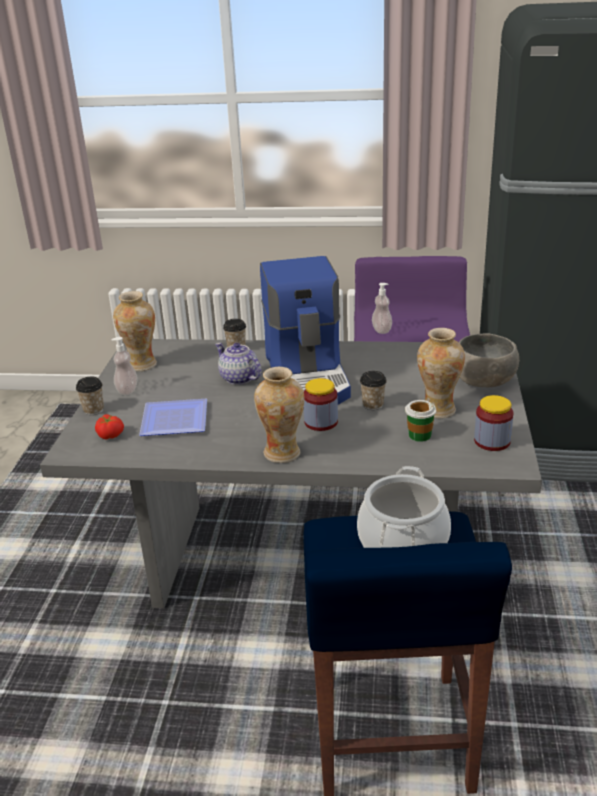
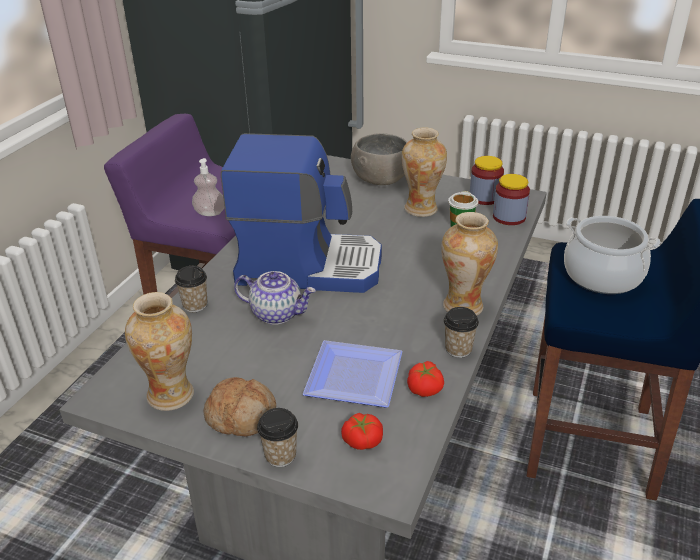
camera: 75 degrees left, 5 degrees up
soap dispenser [112,337,138,395] -> bread [203,377,276,437]
teapot [215,343,262,385] -> teapot turned 135 degrees counterclockwise [234,271,316,325]
jar [304,378,338,431] -> jar moved to [493,174,530,225]
cup [360,371,387,410] -> cup moved to [444,307,479,358]
none -> tomato [407,361,444,397]

